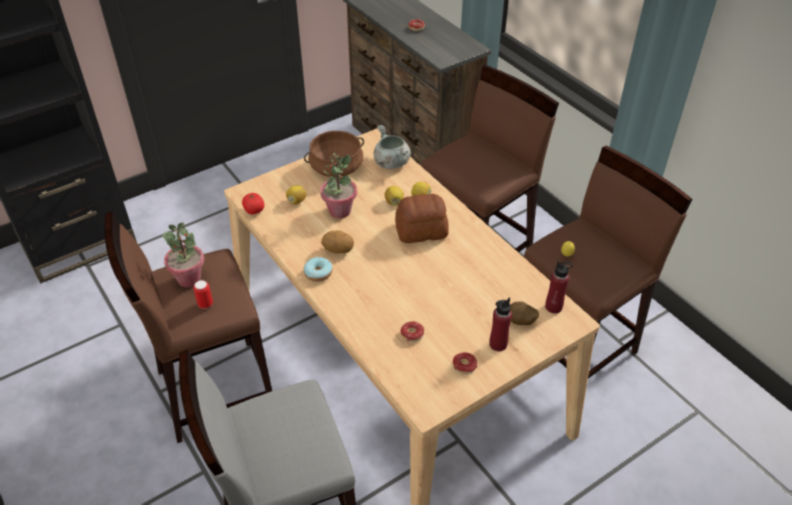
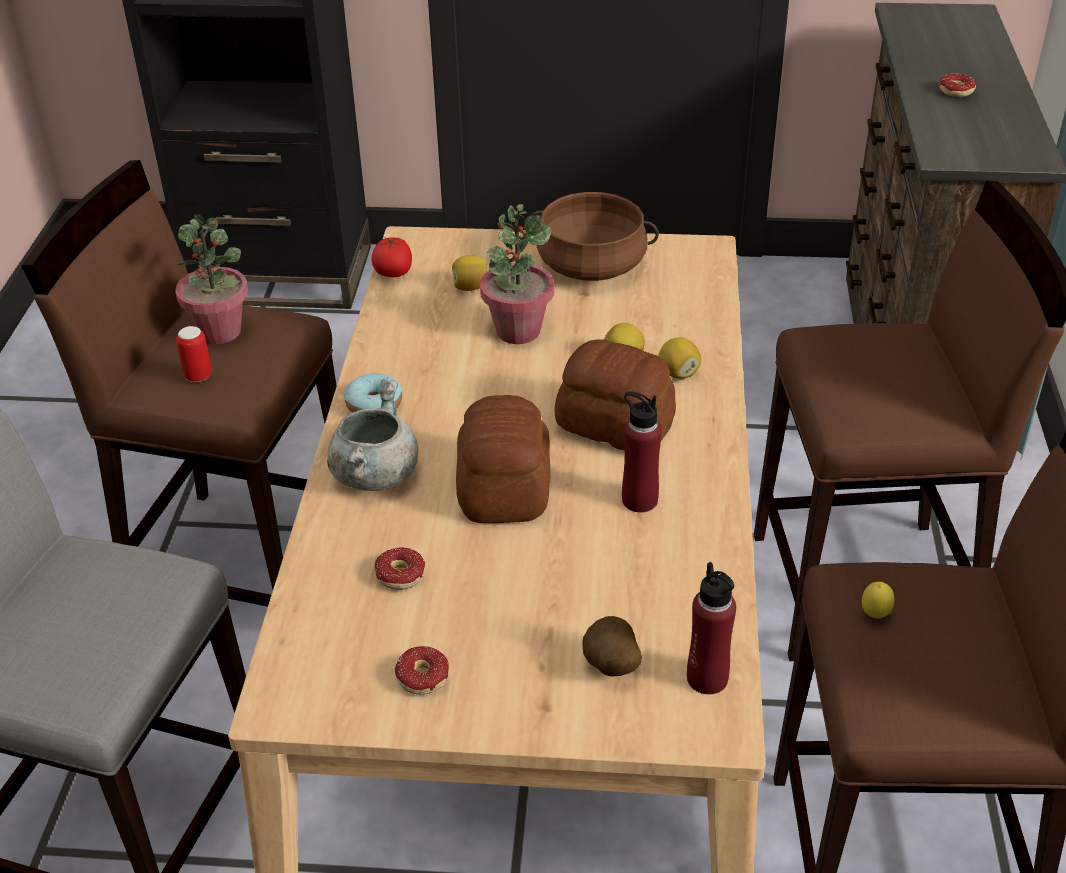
camera: 40 degrees right, 5 degrees down
potato [321,230,354,254] -> none
grey cooking pot [374,125,411,169] -> grey cooking pot moved to [327,379,418,491]
red bottle [489,298,512,351] -> red bottle moved to [622,391,662,512]
none -> bread [456,395,550,523]

